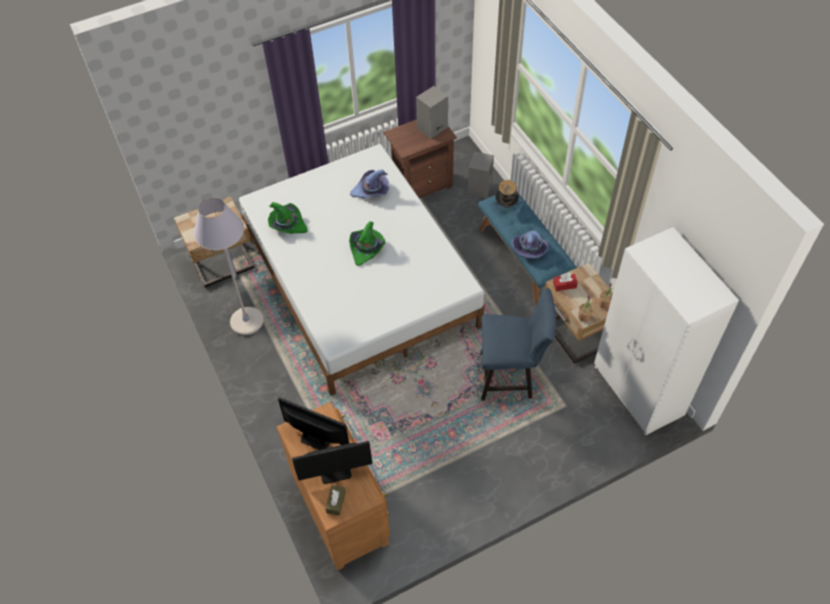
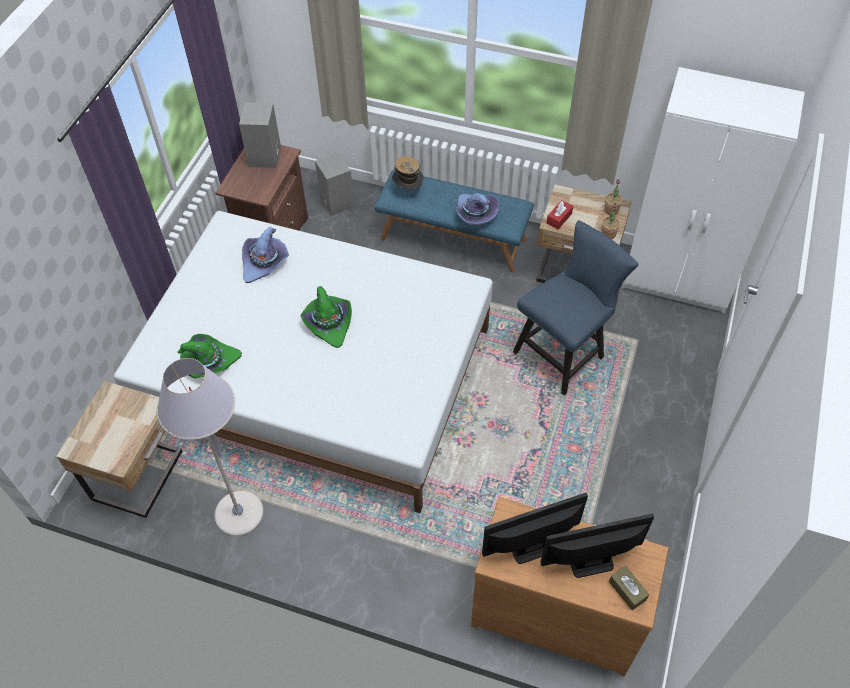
camera: 45 degrees left, 0 degrees up
monitor [292,441,372,484] -> monitor turned 135 degrees counterclockwise [540,514,654,578]

